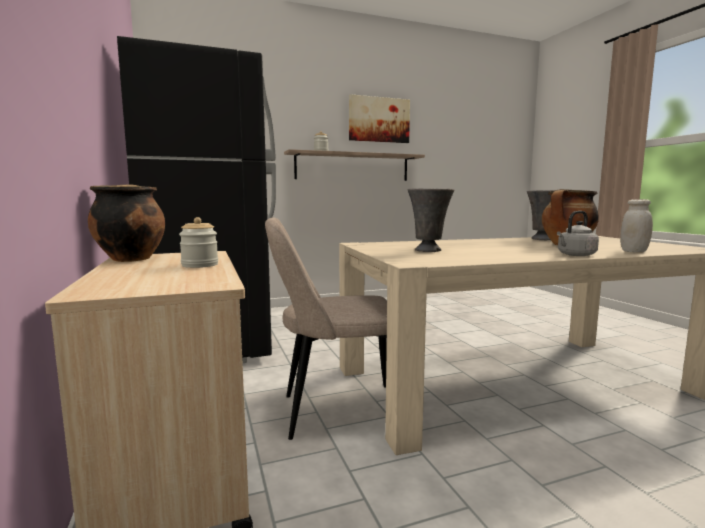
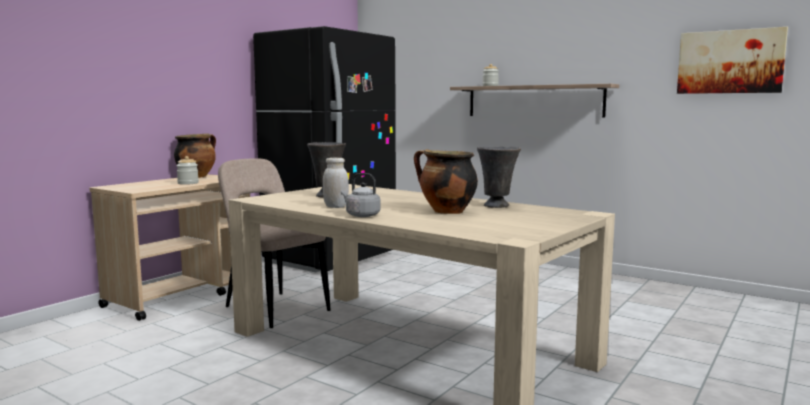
camera: 55 degrees right, 0 degrees up
picture [349,94,410,143] -> picture moved to [677,27,788,94]
white jar [620,199,653,252] -> white jar moved to [323,158,349,208]

